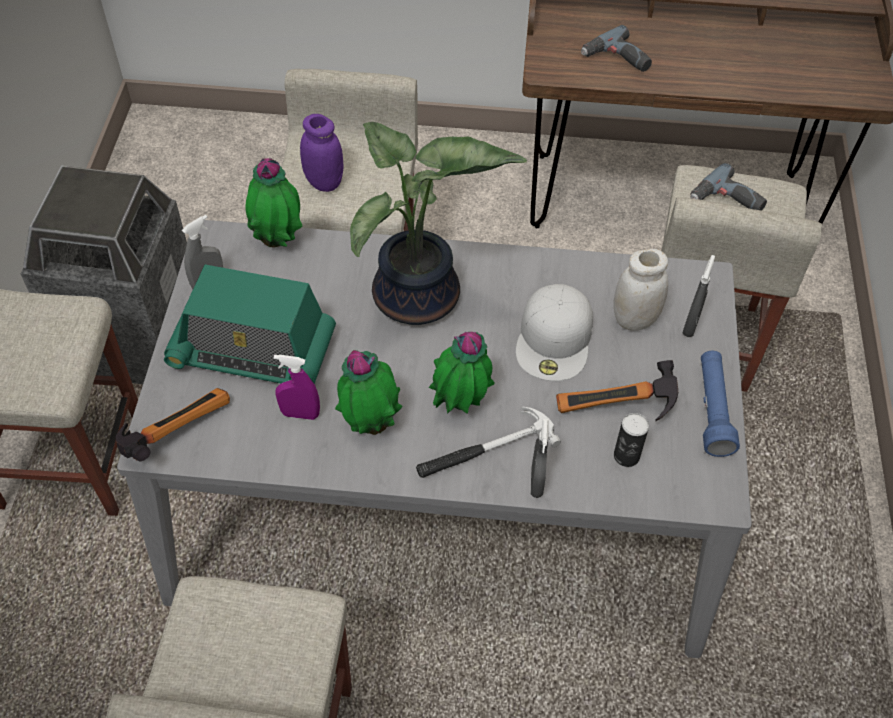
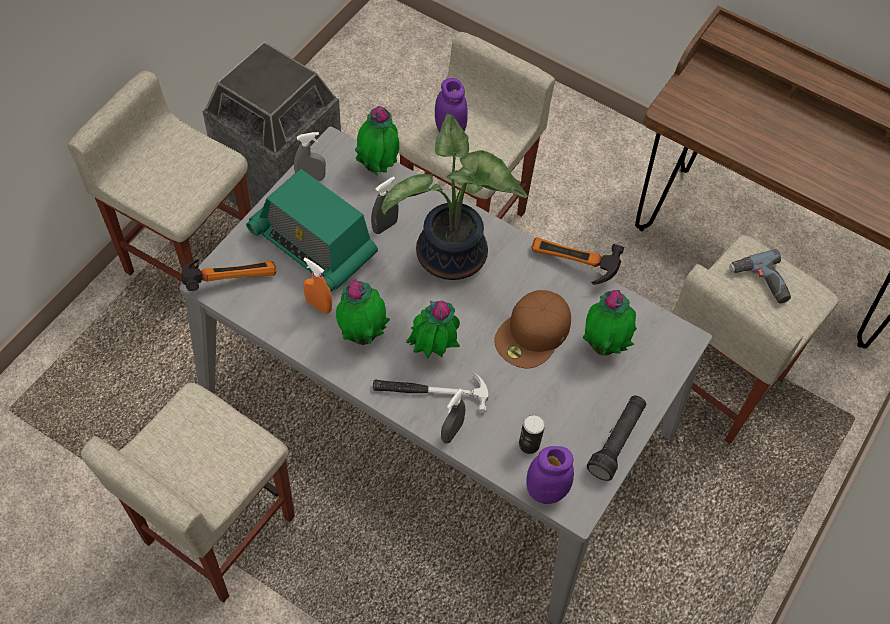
camera: 25 degrees right, 5 degrees up
purple spray bottle [274,355,320,420] -> orange spray bottle [303,258,332,314]
white cap [516,284,593,381] -> brown cap [494,290,571,369]
hammer [556,360,678,421] -> hammer moved to [531,237,624,285]
power drill [581,25,652,72] -> none
white jar [613,249,668,330] -> potted plant [583,290,637,356]
grey spray bottle [682,255,715,337] -> grey spray bottle moved to [371,176,399,234]
blue flashlight [701,351,740,457] -> black flashlight [587,396,646,481]
none -> purple jar [526,446,574,504]

